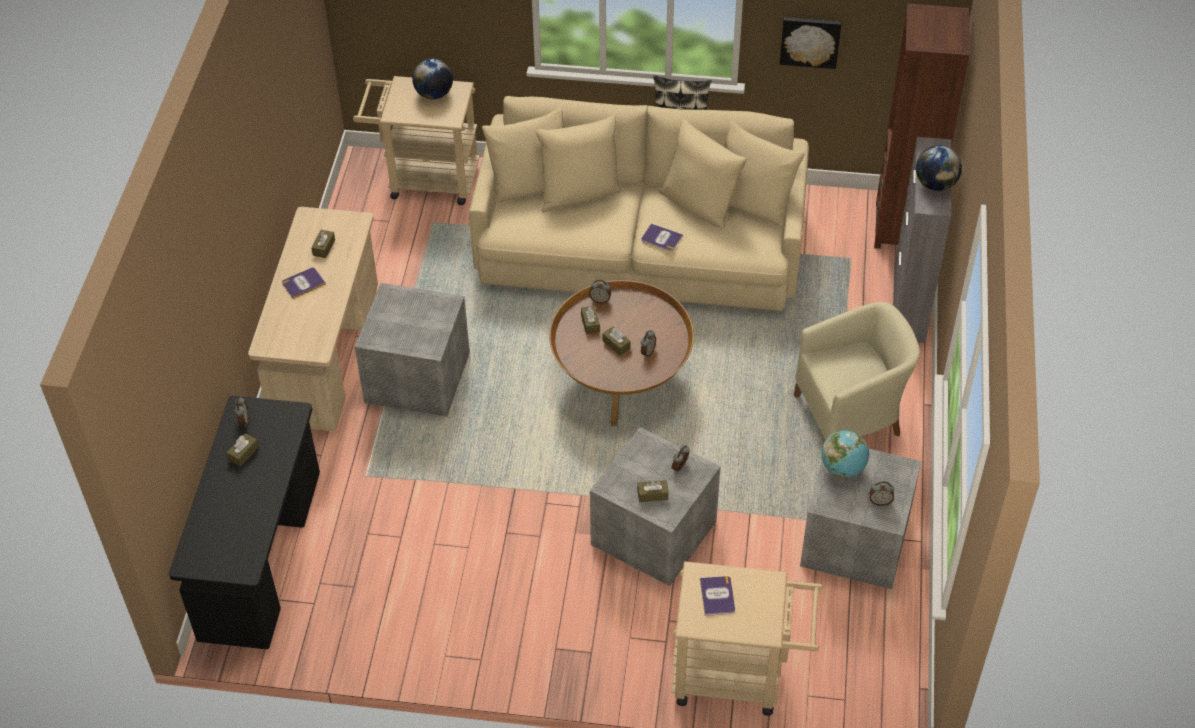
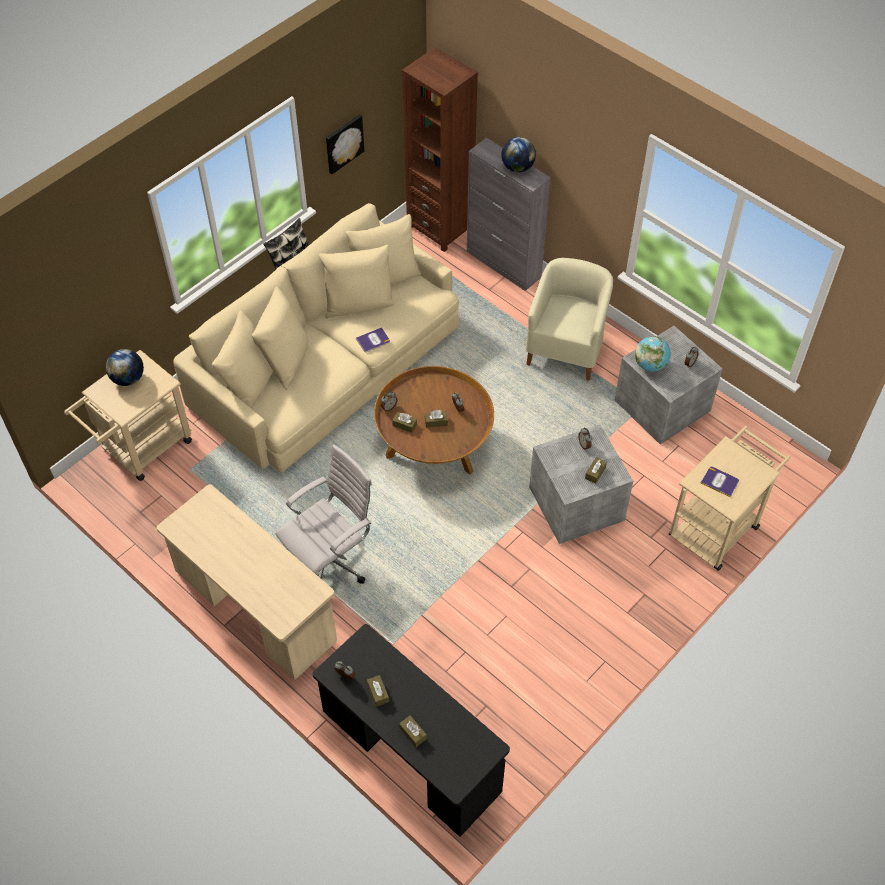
camera: 55 degrees left, 5 degrees up
book [282,268,326,299] -> none
brown tissue box [311,230,335,258] -> brown tissue box moved to [399,715,427,747]
grey storage box [355,283,470,417] -> white office chair [276,445,372,584]

